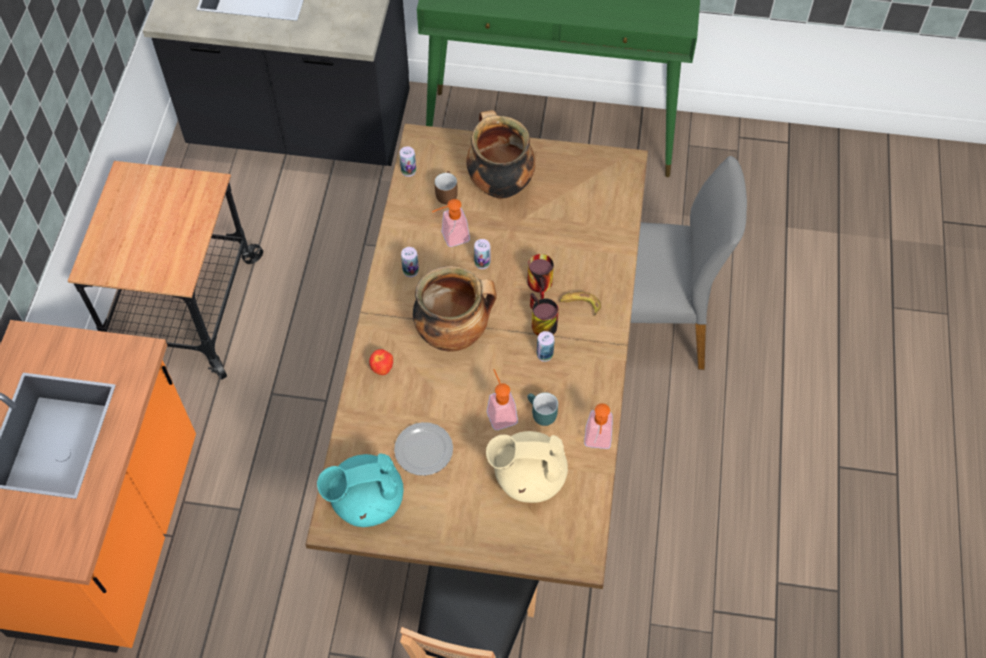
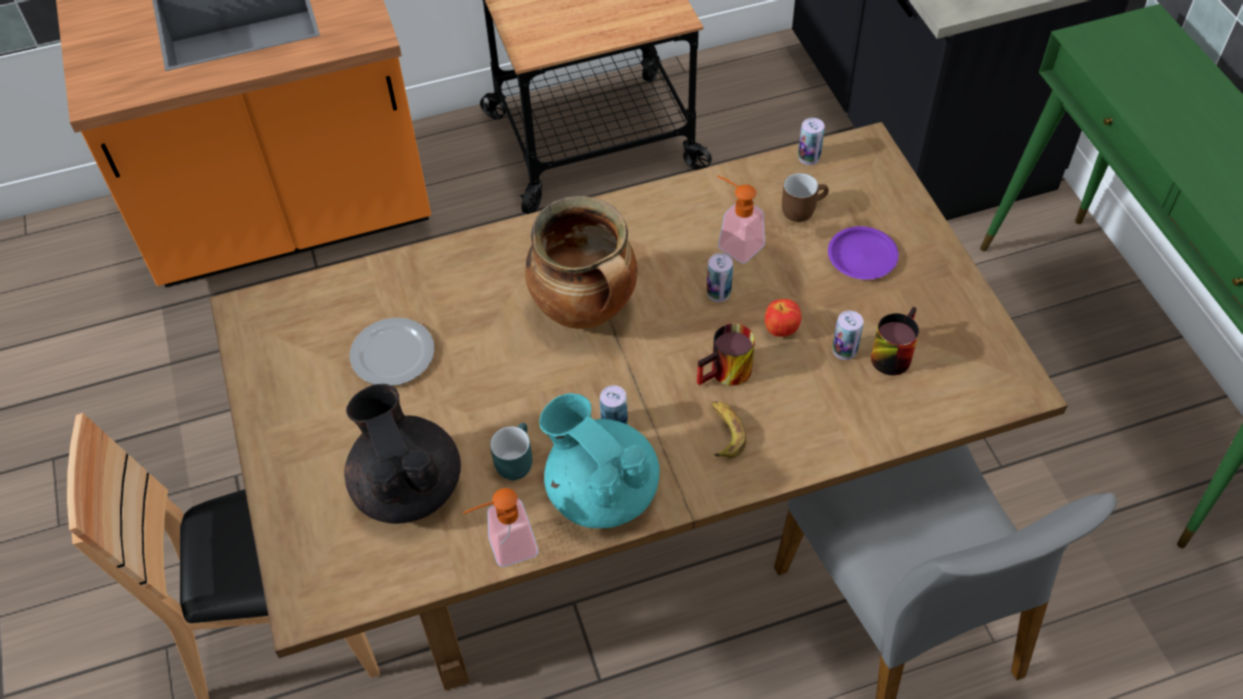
camera: 65 degrees right, 5 degrees down
turquoise teapot [317,453,403,527] -> turquoise teapot moved to [539,393,660,528]
apple [369,349,393,375] -> apple moved to [765,299,801,337]
can [401,247,419,277] -> can moved to [832,311,863,360]
cooking pot [466,110,535,199] -> purple plate [828,226,899,280]
beige teapot [486,431,568,503] -> black teapot [344,384,461,524]
soap dispenser [487,369,518,430] -> none
mug [530,293,559,336] -> mug moved to [871,306,919,375]

